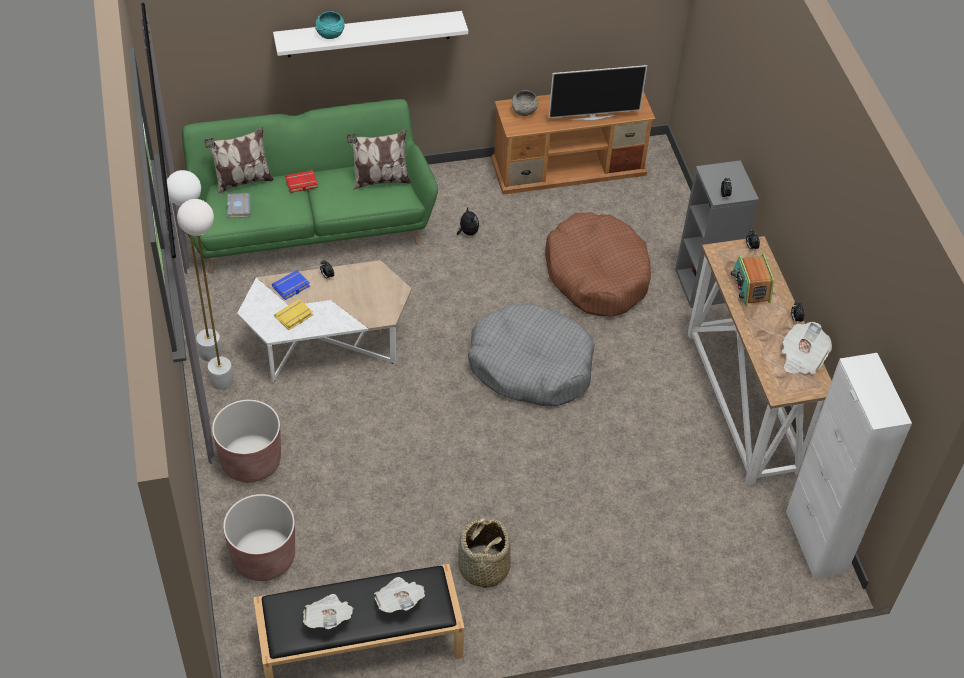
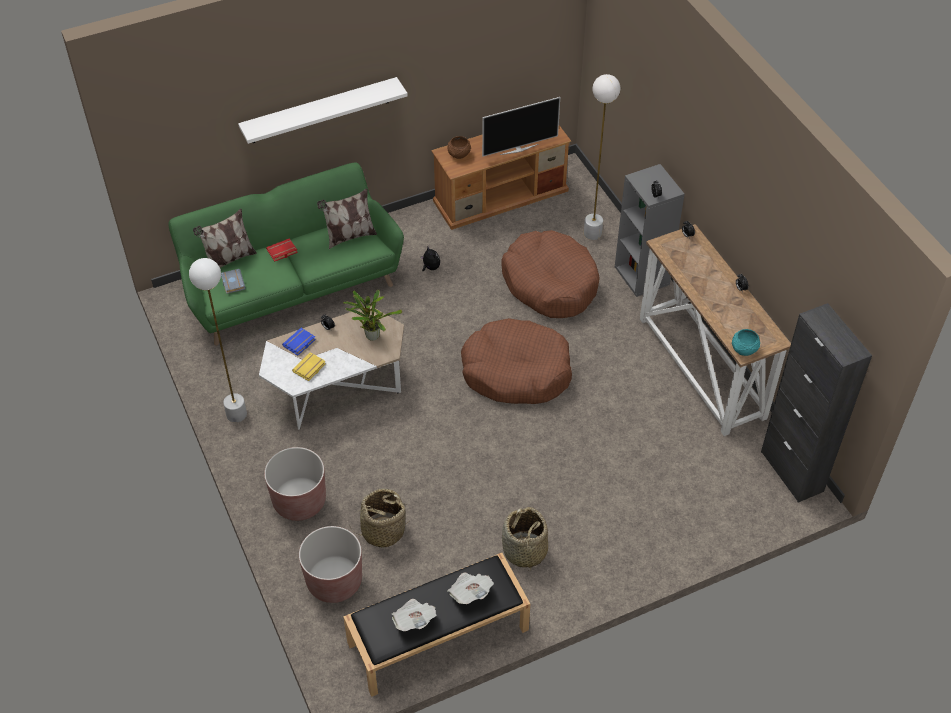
camera: 10 degrees left, 0 degrees up
white floor lamp [177,199,234,390] -> white floor lamp moved to [584,74,620,240]
turquoise bowl [315,11,344,39] -> turquoise bowl moved to [732,329,760,356]
grey dog bed [468,304,595,406] -> brown dog bed [461,318,572,404]
grey bowl [512,90,539,116] -> brown bowl [447,136,471,159]
radio [731,254,774,306] -> none
newspaper [782,322,832,375] -> none
white cabinet [786,353,912,579] -> black cabinet [761,303,872,503]
none -> potted plant [343,290,402,341]
none -> basket [349,488,411,548]

